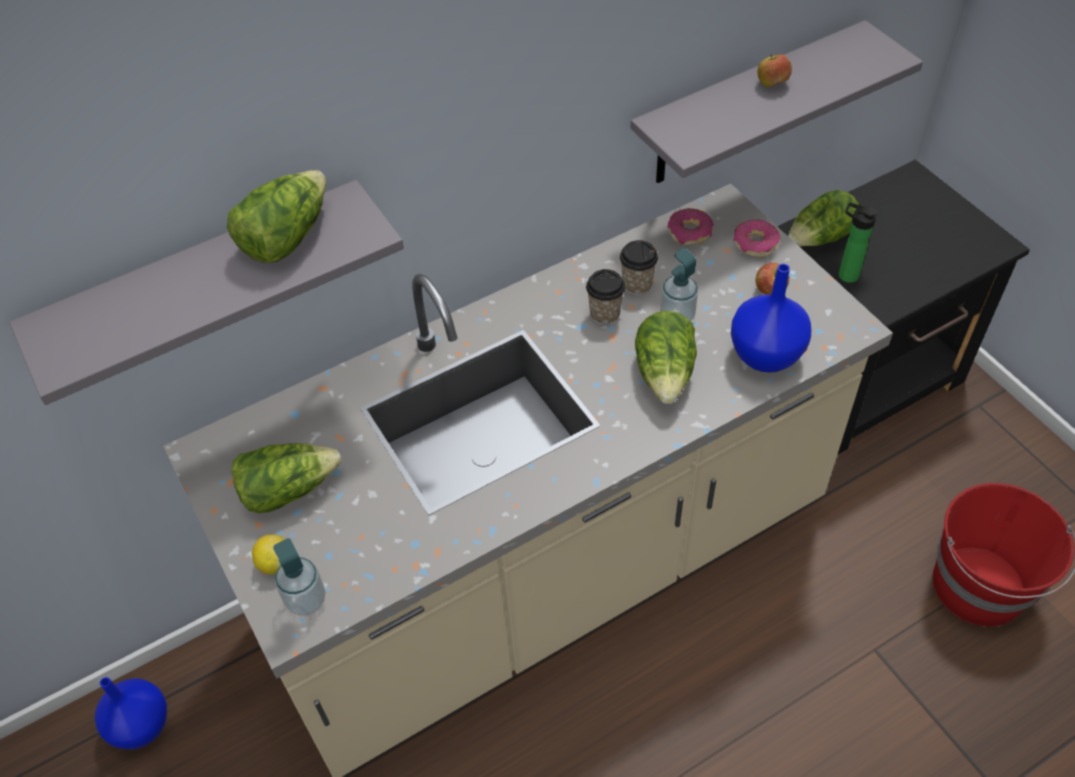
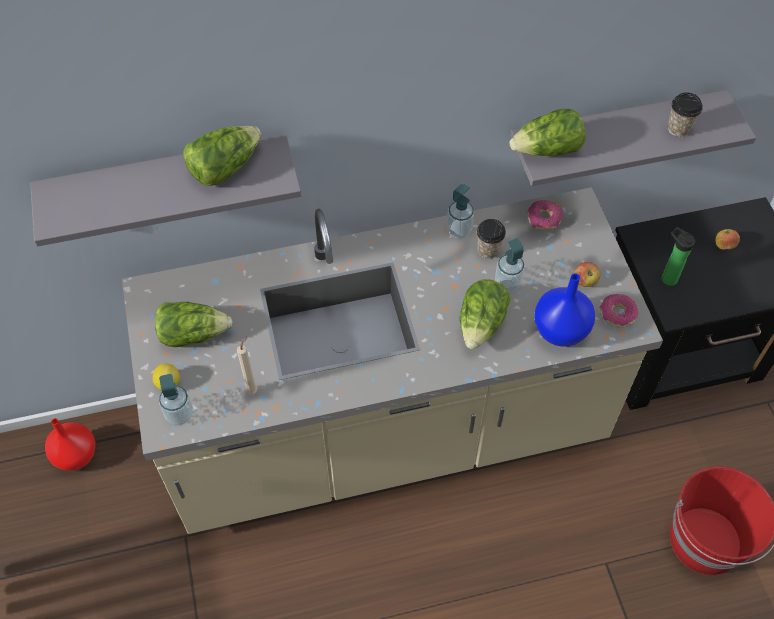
camera: 15 degrees right, 5 degrees up
blue vase [95,677,167,750] -> red vase [45,418,95,471]
cup [586,269,625,325] -> cup moved to [668,92,703,137]
donut [733,219,780,257] -> donut moved to [600,294,638,328]
apple [757,54,792,87] -> apple moved to [715,229,740,250]
lettuce [788,190,859,246] -> lettuce moved to [509,109,586,156]
none -> beige candle [237,336,257,395]
none -> soap dispenser [447,184,474,238]

